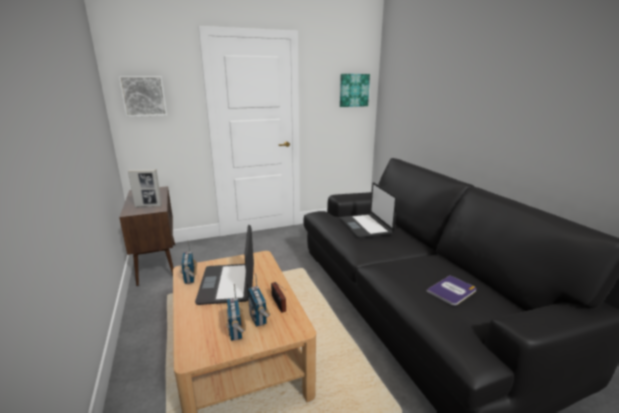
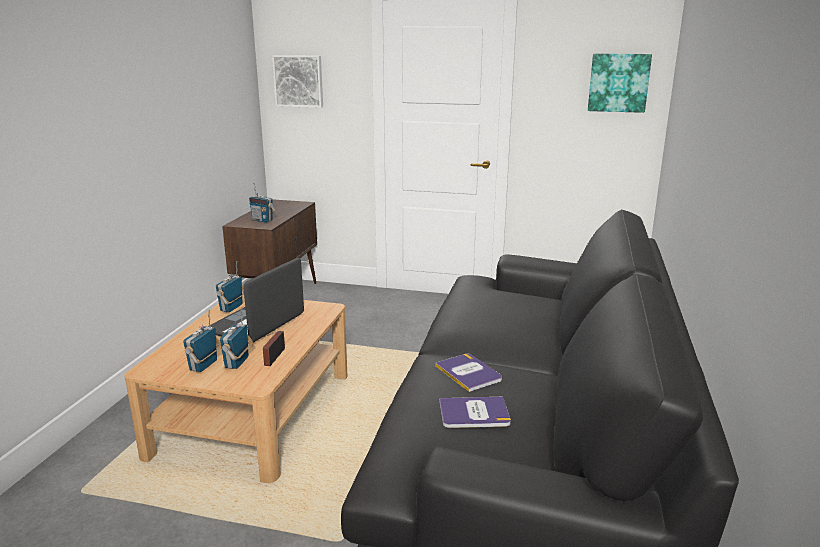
camera: 35 degrees right, 0 degrees up
picture frame [128,169,162,207] -> radio [249,183,276,223]
laptop [340,182,397,238] -> none
none -> book [435,354,502,392]

